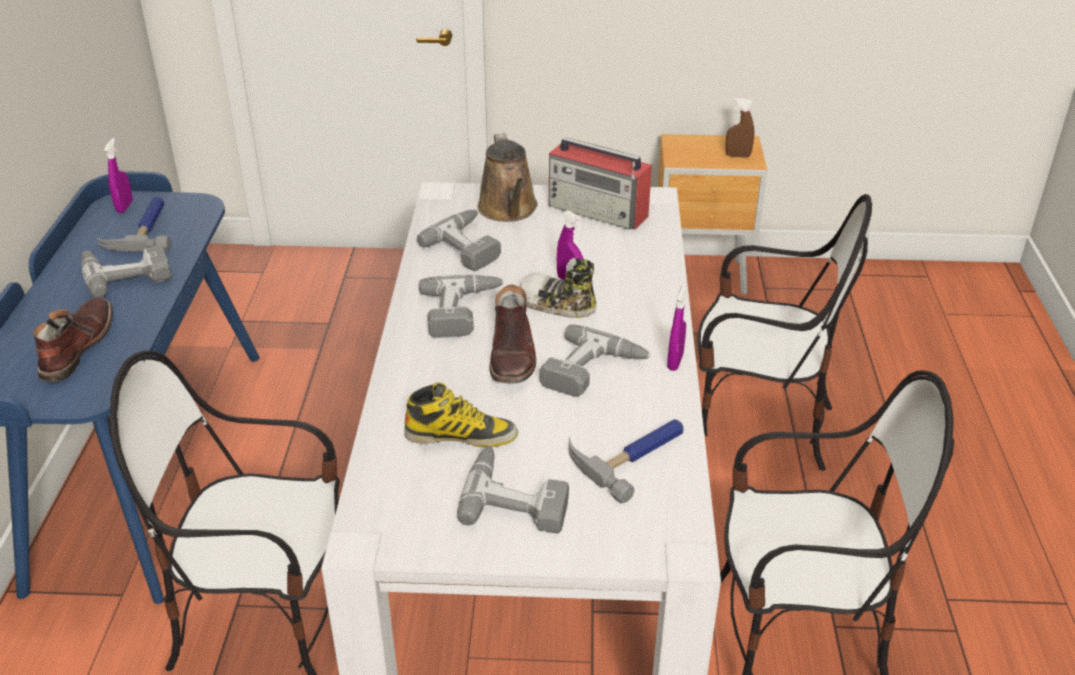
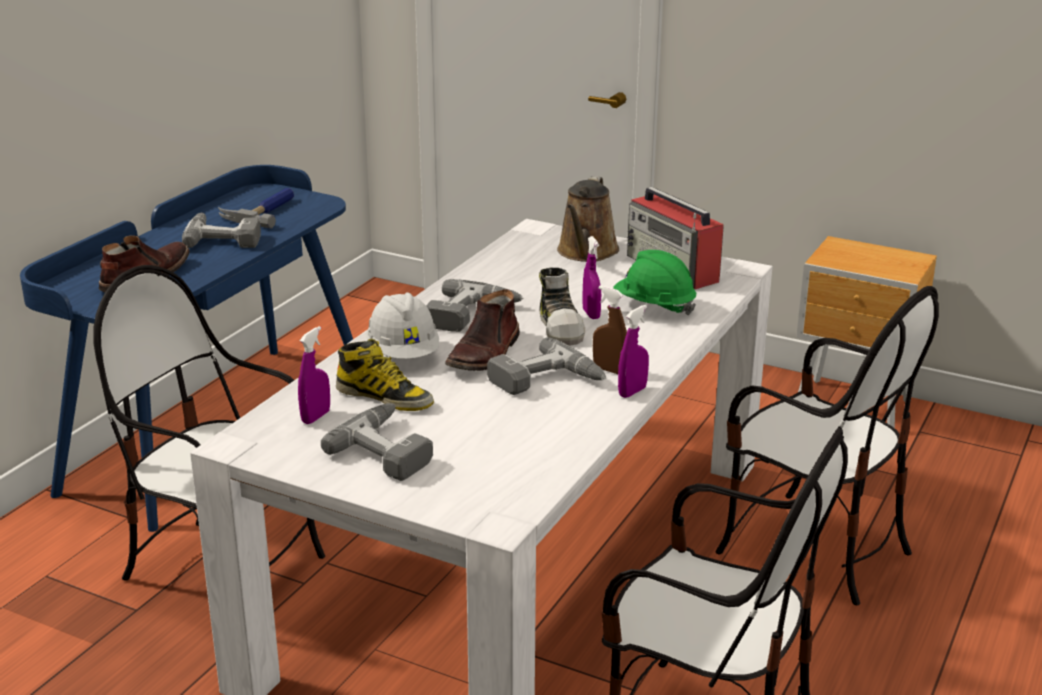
camera: 25 degrees right, 10 degrees down
purple spray bottle [104,138,133,213] -> purple spray bottle moved to [298,326,330,424]
power drill [417,210,501,271] -> none
shoe [519,258,596,318] -> shoe turned 150 degrees counterclockwise [539,268,585,346]
hammer [569,419,683,503] -> none
brown spray bottle [725,98,754,158] -> brown spray bottle moved to [593,285,627,374]
none -> white hard hat [366,292,439,359]
none -> green hard hat [613,250,696,316]

